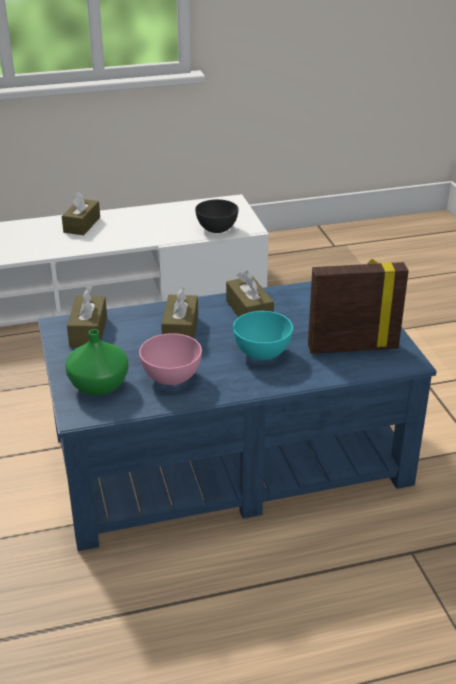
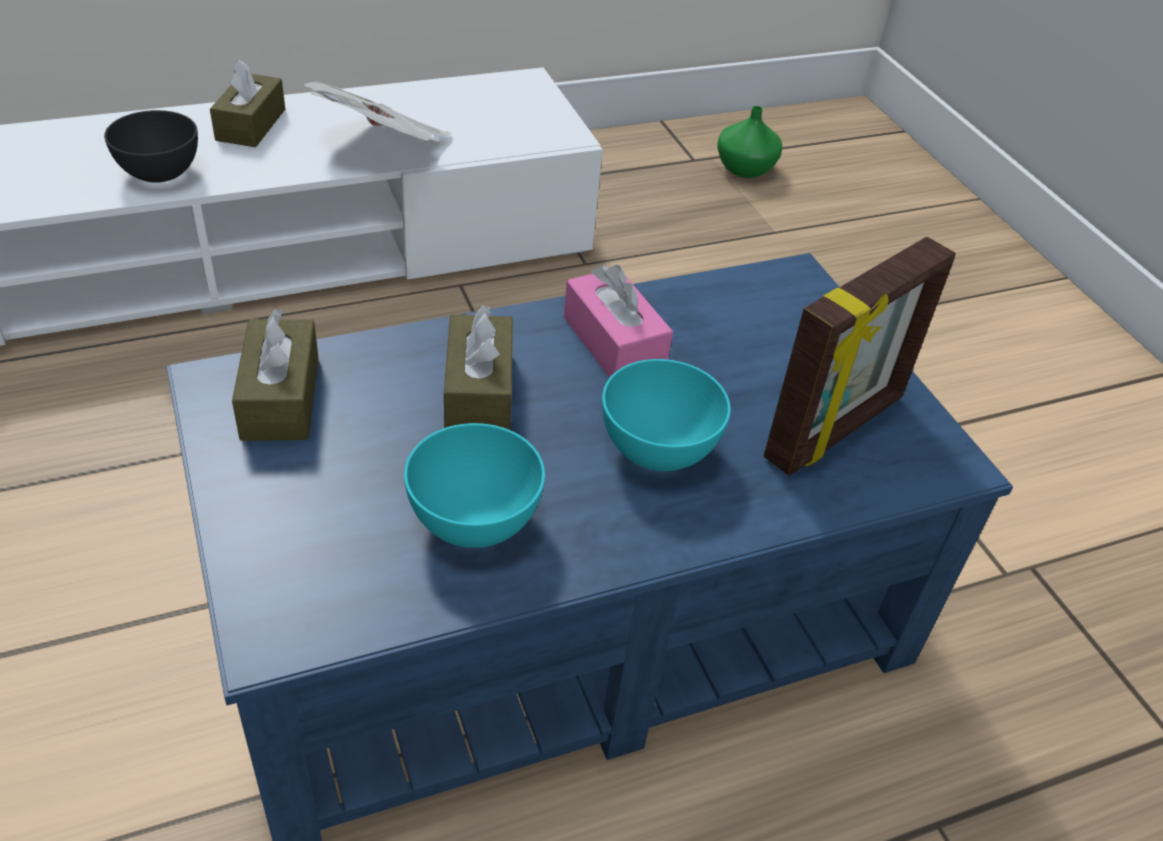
camera: 10 degrees left, 10 degrees up
green vase [65,329,129,396] -> green vase moved to [717,106,783,178]
pink bowl [139,333,202,385] -> turquoise bowl [404,423,545,548]
grey bowl [195,199,238,233] -> grey bowl moved to [104,110,198,183]
brown tissue box [226,270,274,317] -> pink tissue box [564,265,673,378]
picture frame [308,259,409,354] -> picture frame turned 150 degrees clockwise [764,237,956,476]
none -> newspaper [304,82,451,142]

